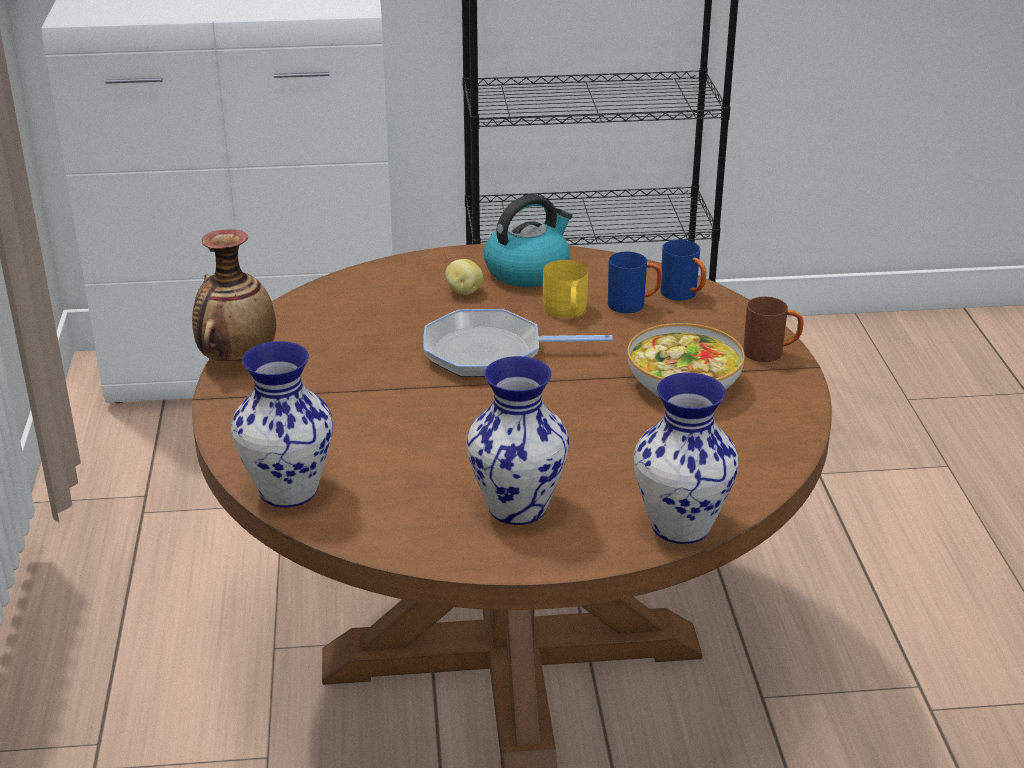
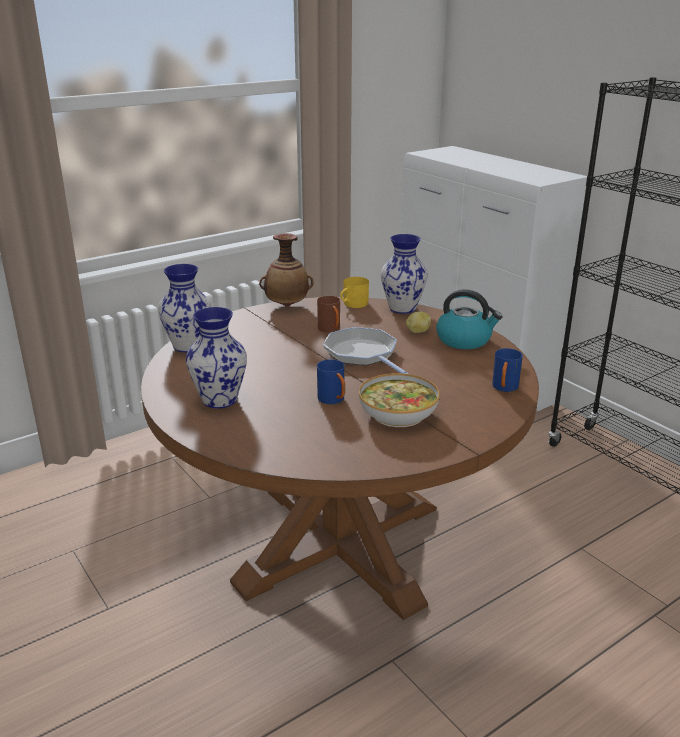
camera: 60 degrees right, 5 degrees down
yellow mug [543,260,588,318] -> yellow mug moved to [340,277,369,308]
blue mug [608,252,662,313] -> blue mug moved to [317,359,345,404]
vase [634,372,739,544] -> vase moved to [381,234,428,314]
brown mug [743,297,804,362] -> brown mug moved to [317,296,340,333]

